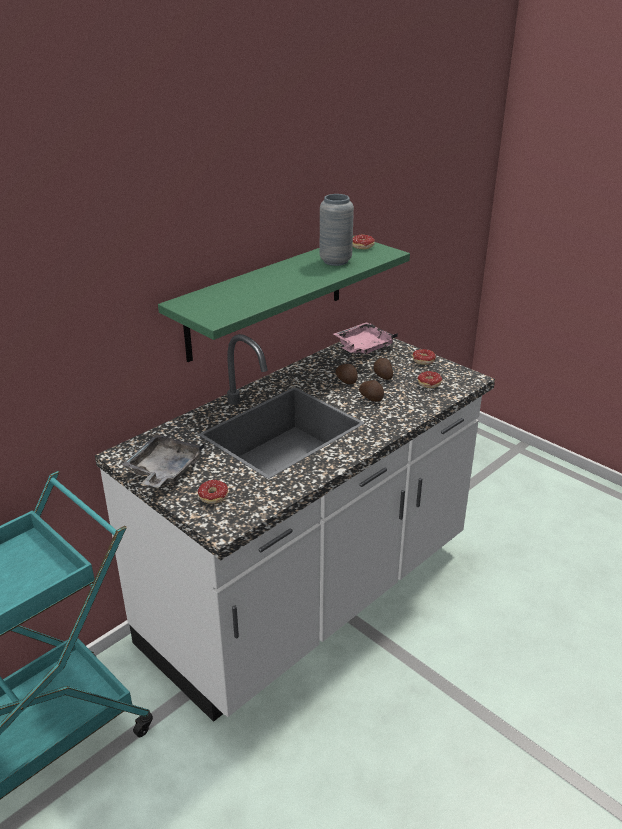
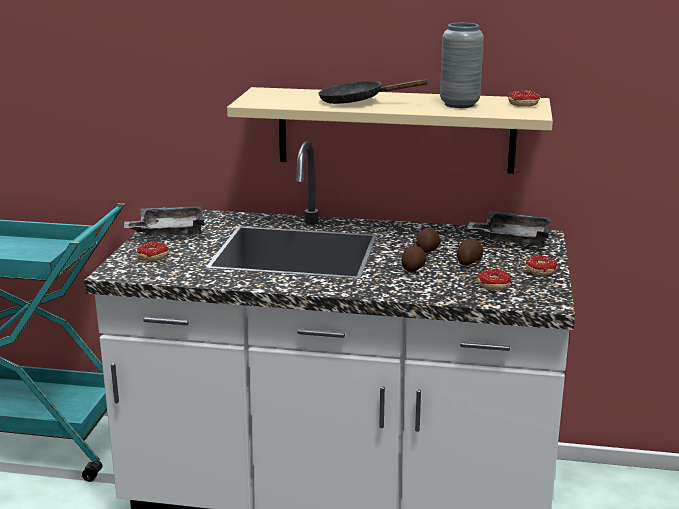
camera: 55 degrees right, 10 degrees down
green shelf [158,236,410,362] -> beige shelf [227,87,553,174]
pink tray [334,322,398,354] -> grey tray [467,211,551,246]
none -> black frying pan [318,79,429,104]

